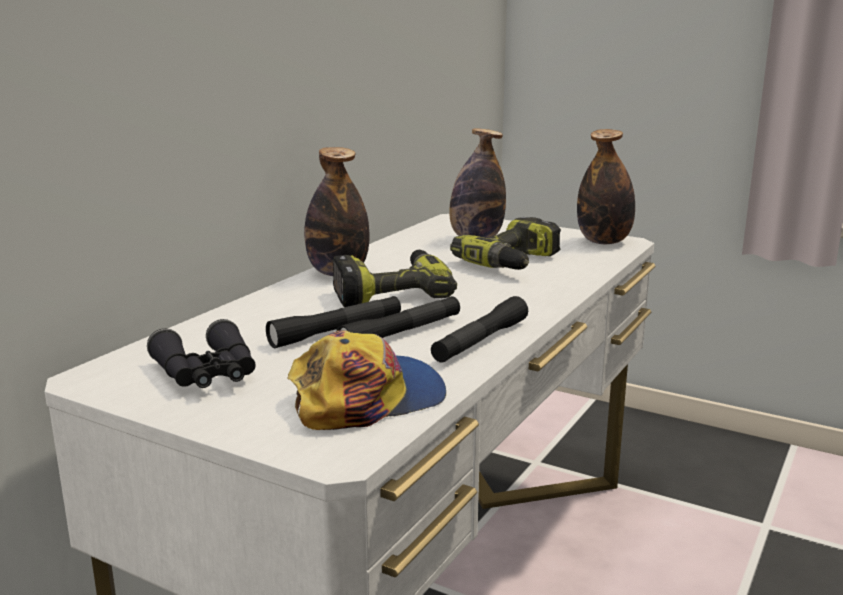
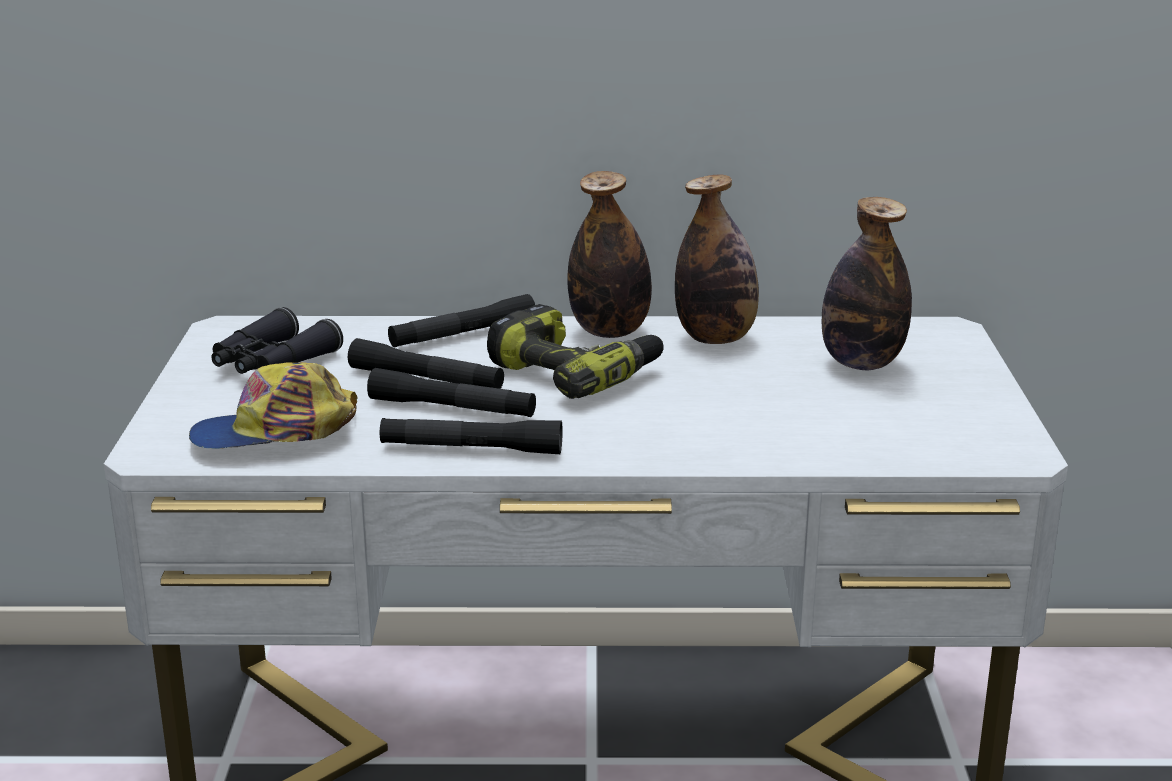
camera: 60 degrees right, 5 degrees up
cap [287,330,446,430] -> cap turned 135 degrees clockwise [189,362,358,449]
power drill [450,217,561,270] -> none
bottle [577,129,635,244] -> bottle moved to [675,174,759,344]
none -> black flashlight [388,294,535,347]

